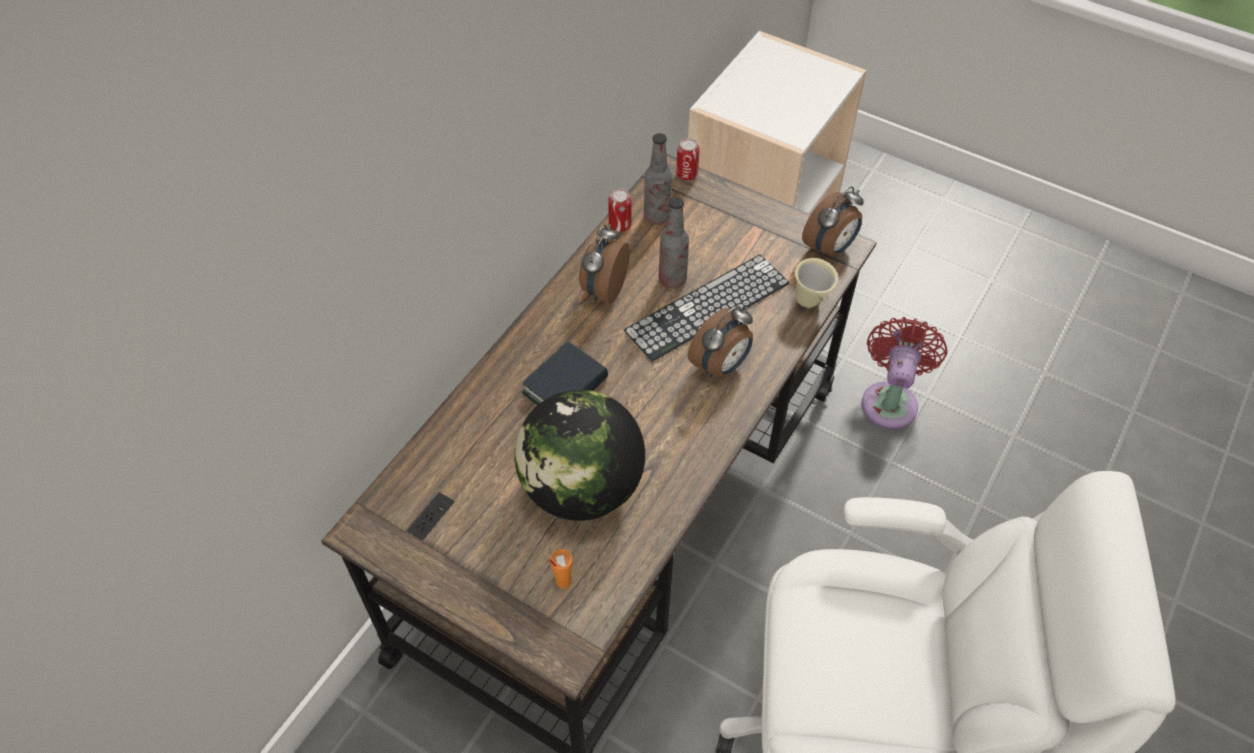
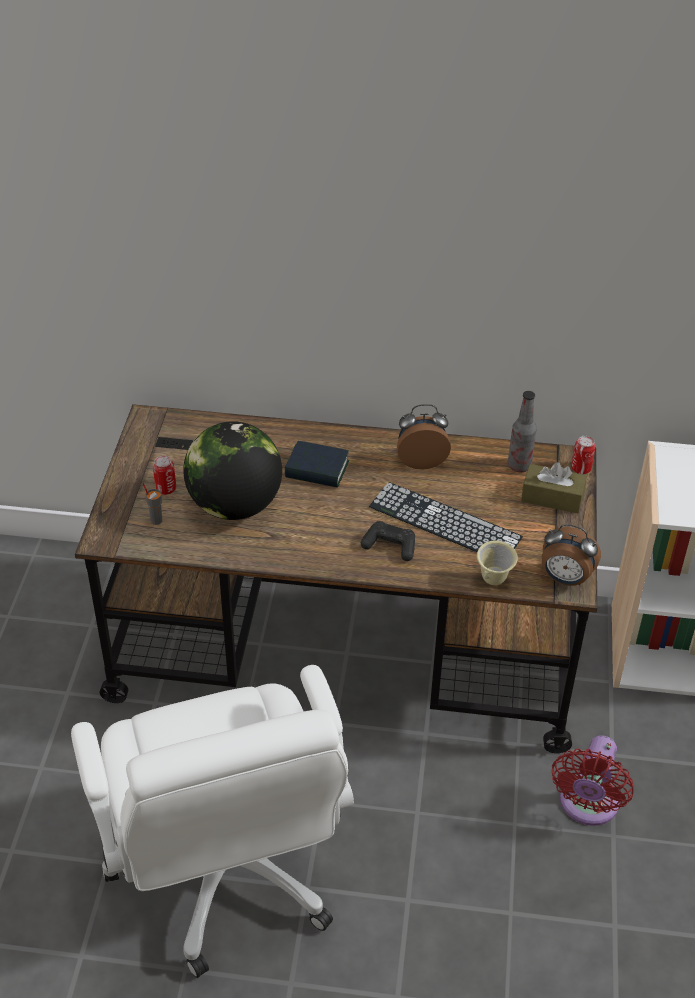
camera: 65 degrees right, 10 degrees down
orange cup [550,549,572,589] -> grey cup [143,483,162,525]
can [608,188,632,232] -> can moved to [153,456,176,495]
bottle [659,197,689,288] -> none
alarm clock [688,306,753,377] -> black game controller [361,521,415,561]
red fan [862,317,948,429] -> red fan turned 120 degrees clockwise [552,735,634,826]
none -> brown tissue box [521,462,587,513]

